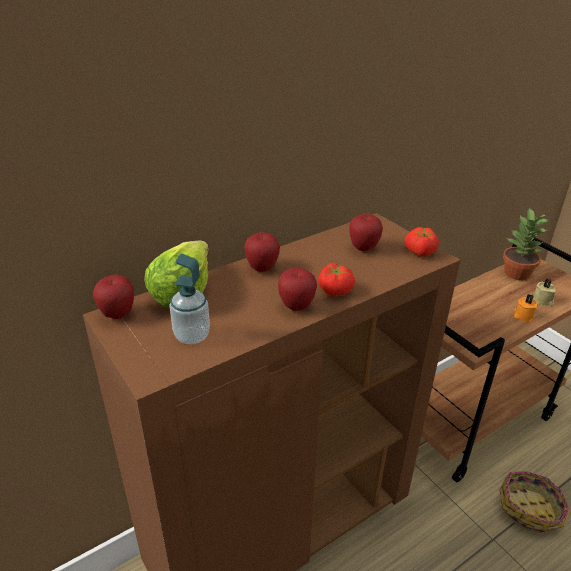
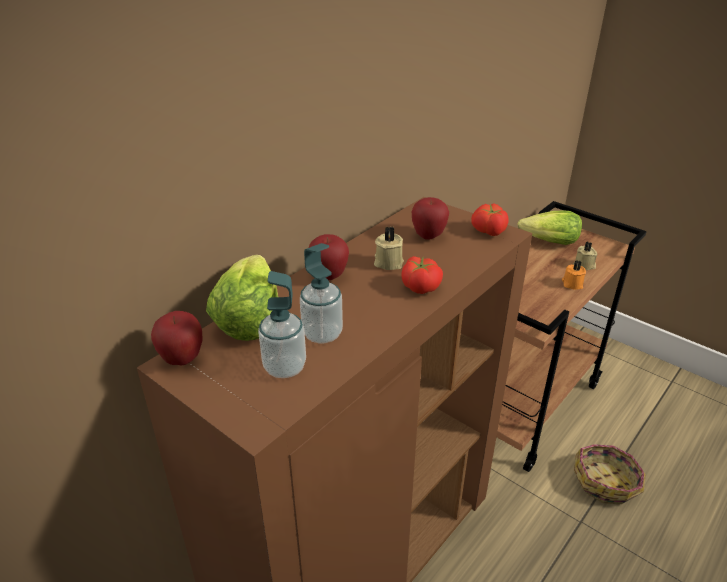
camera: 15 degrees left, 0 degrees up
apple [278,268,317,311] -> none
potted plant [503,207,550,280] -> lettuce [518,211,582,245]
none -> soap dispenser [300,243,343,343]
none -> beige candle [374,226,404,270]

